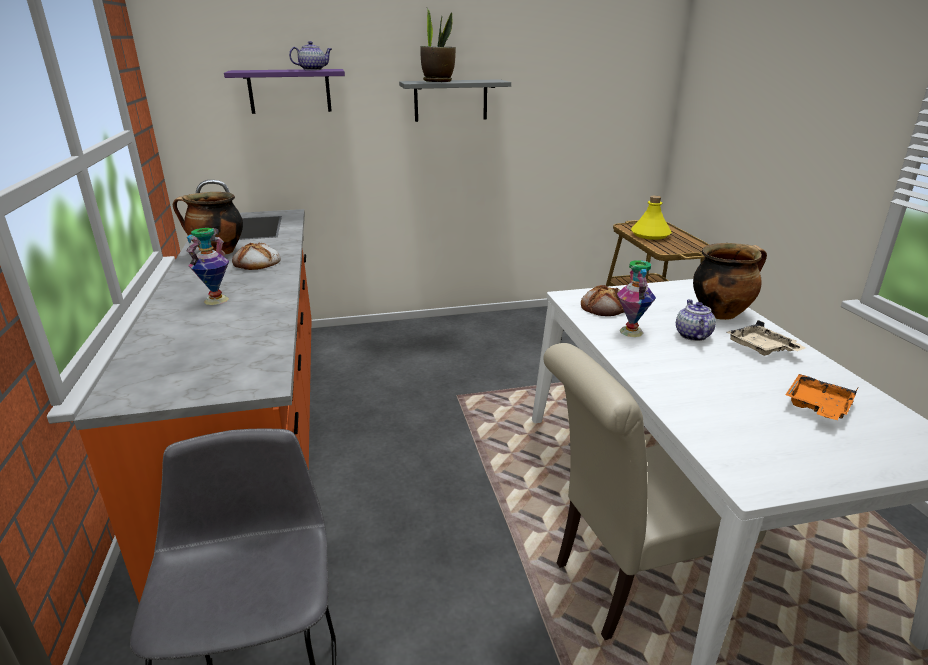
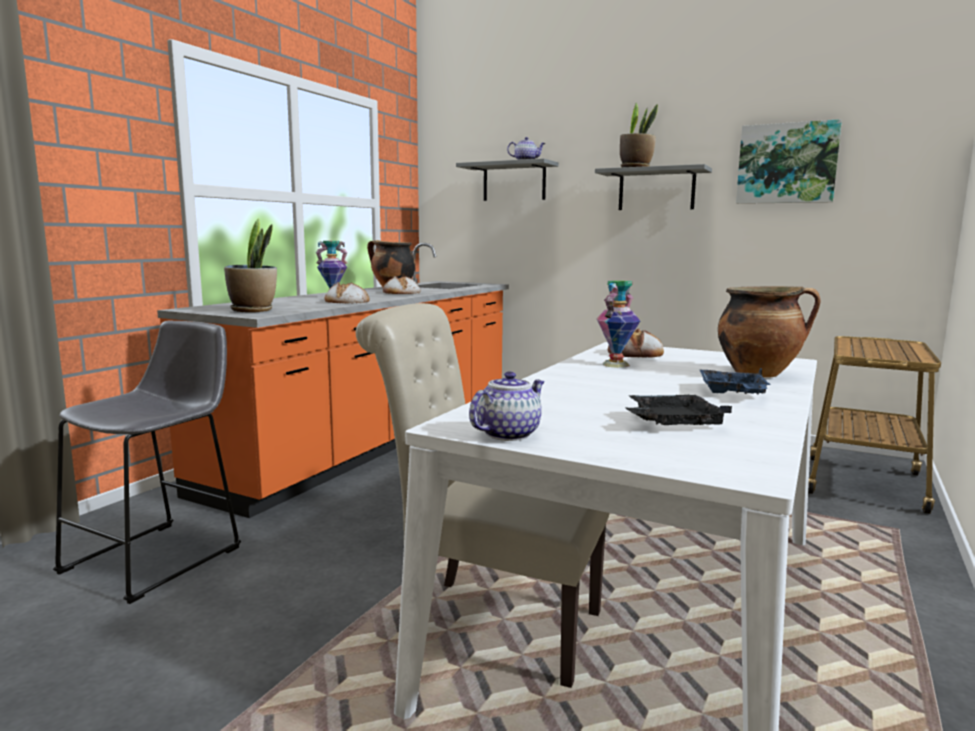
camera: 40 degrees right, 15 degrees down
purple shelf [224,69,345,114] -> grey shelf [456,159,559,201]
yellow bottle [631,196,672,240] -> none
teapot [676,299,716,341] -> teapot moved to [469,371,545,441]
beige tray [727,320,806,356] -> blue tray [699,368,770,395]
orange tray [786,374,858,420] -> black tray [626,395,732,425]
none -> potted plant [224,218,277,312]
none -> bread [324,282,369,303]
none -> picture [736,119,842,204]

